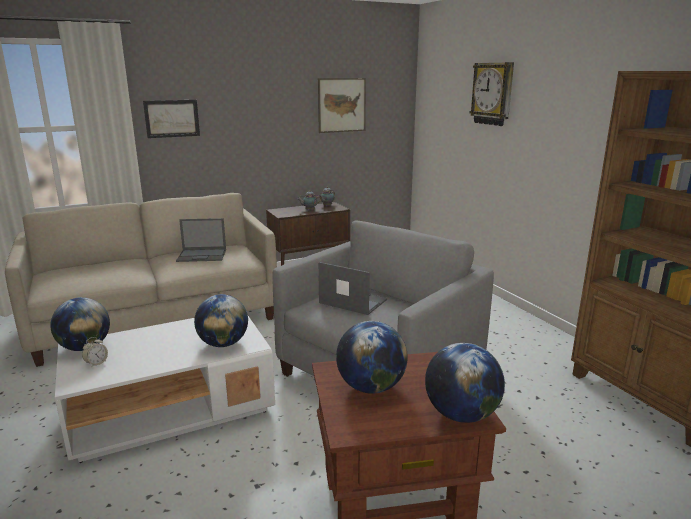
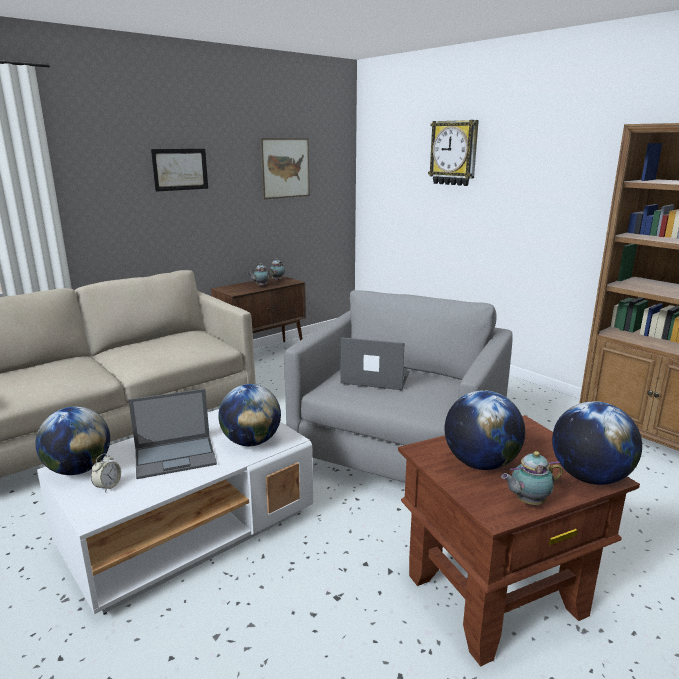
camera: 15 degrees left, 0 degrees up
picture [143,100,200,138] -> picture moved to [151,149,208,192]
laptop [176,218,226,262] -> laptop moved to [128,389,217,479]
none -> teapot [501,451,563,505]

